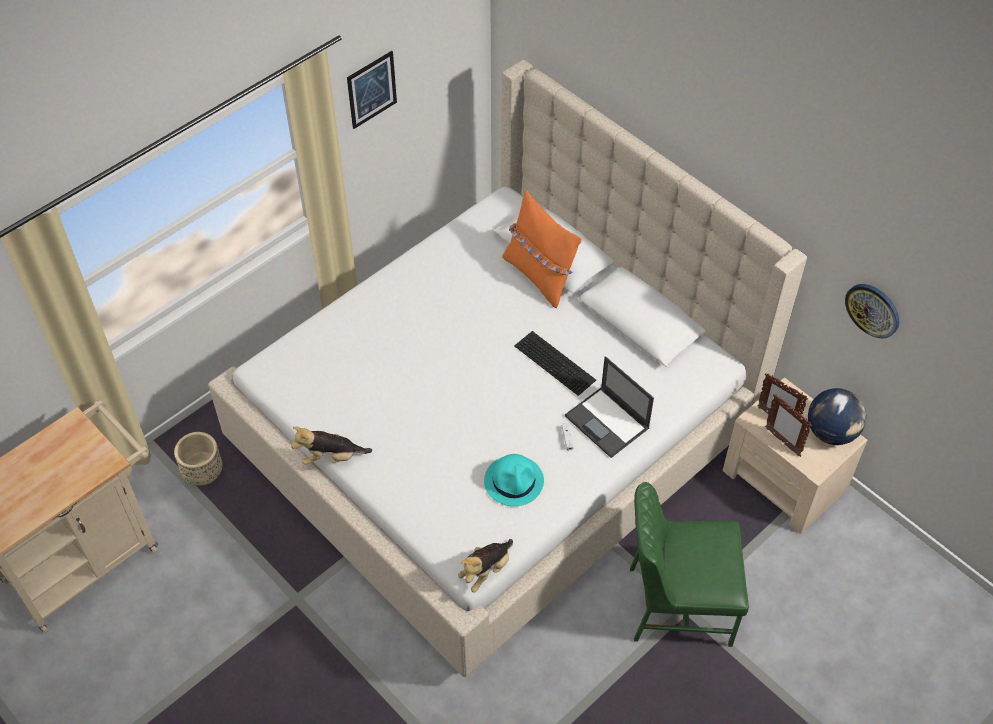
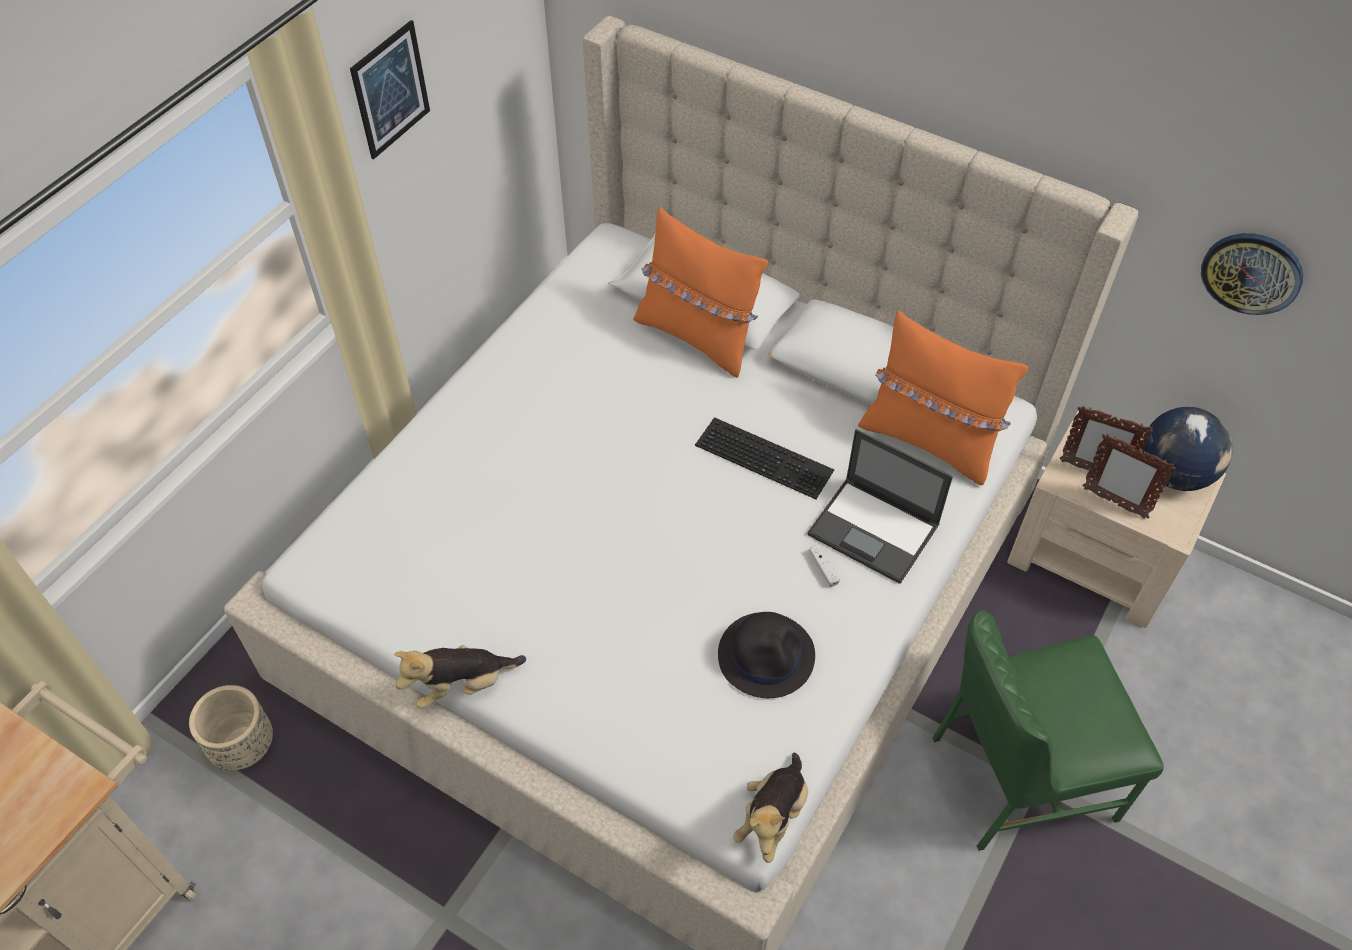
camera: 15 degrees left, 0 degrees up
turquoise hat [484,454,544,506] -> black hat [718,612,815,698]
none -> orange pillow [858,310,1028,485]

